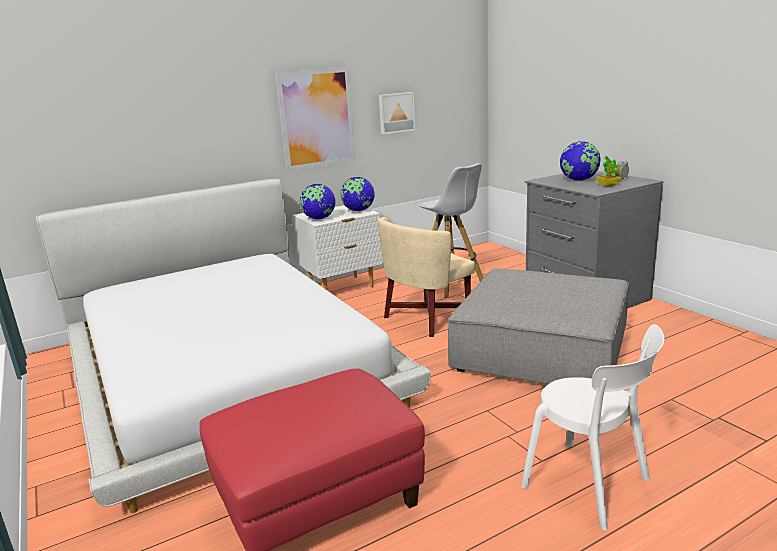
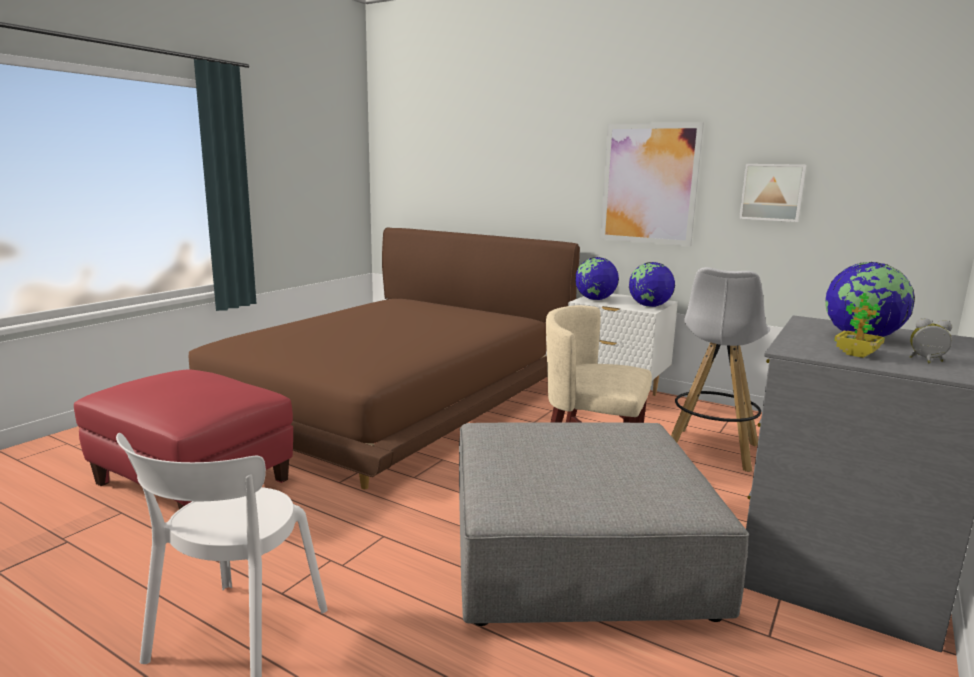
camera: 60 degrees right, 5 degrees down
white bed [36,179,431,513] -> brown bed [189,227,580,489]

